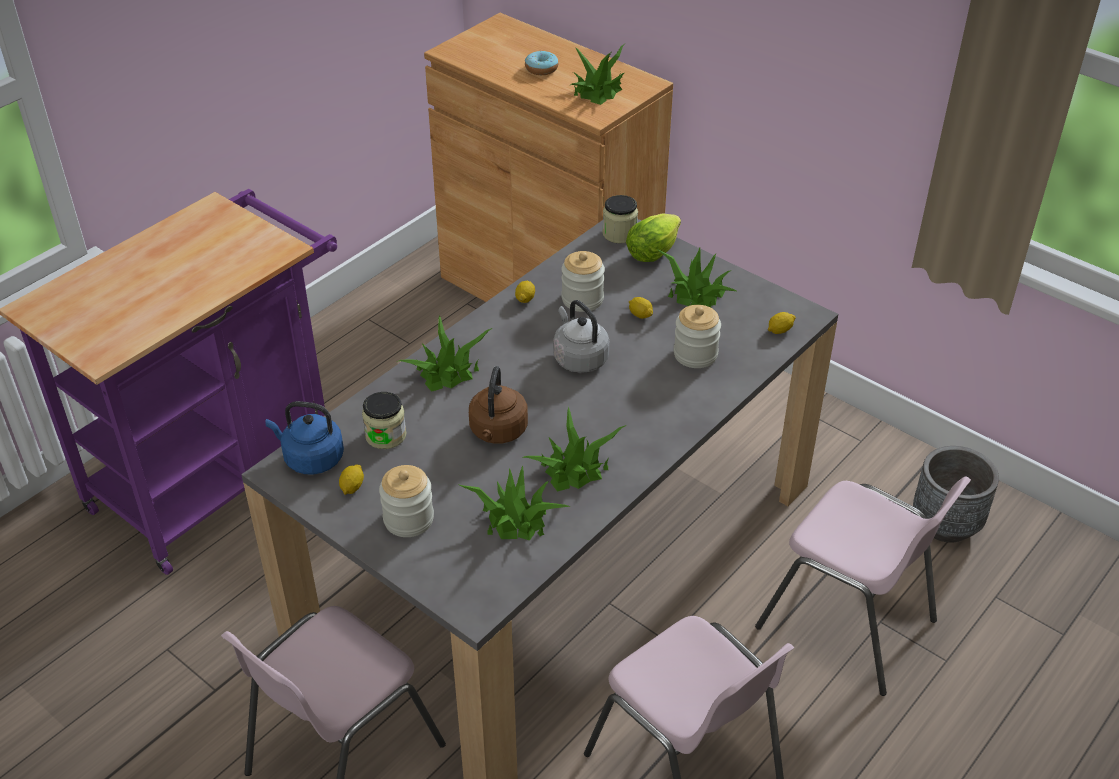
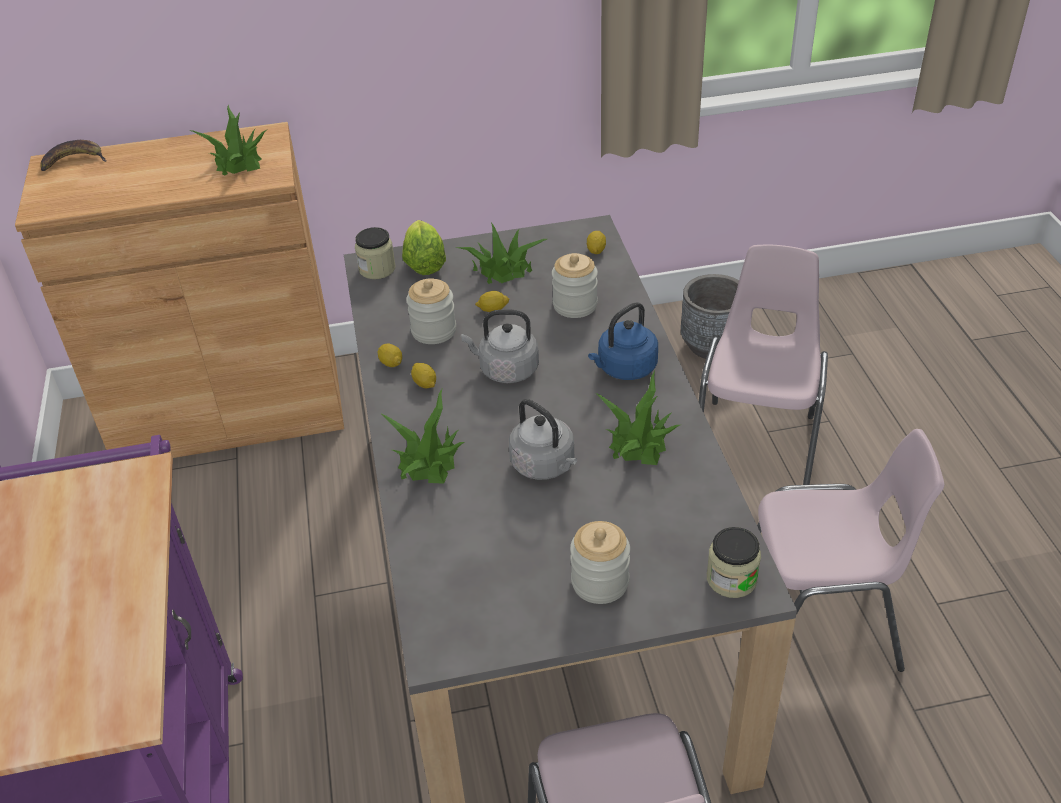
camera: 50 degrees left, 0 degrees up
blue kettle [266,401,344,475] -> blue kettle moved to [588,302,658,380]
lemon [339,464,364,495] -> lemon moved to [411,363,436,389]
jar [362,392,407,449] -> jar moved to [707,527,761,598]
potted plant [457,465,571,540] -> none
brown kettle [469,366,528,444] -> grey kettle [509,399,577,480]
donut [525,51,558,75] -> none
pink chair [755,477,971,696] -> pink chair turned 60 degrees counterclockwise [699,244,828,485]
none -> banana [40,140,107,171]

